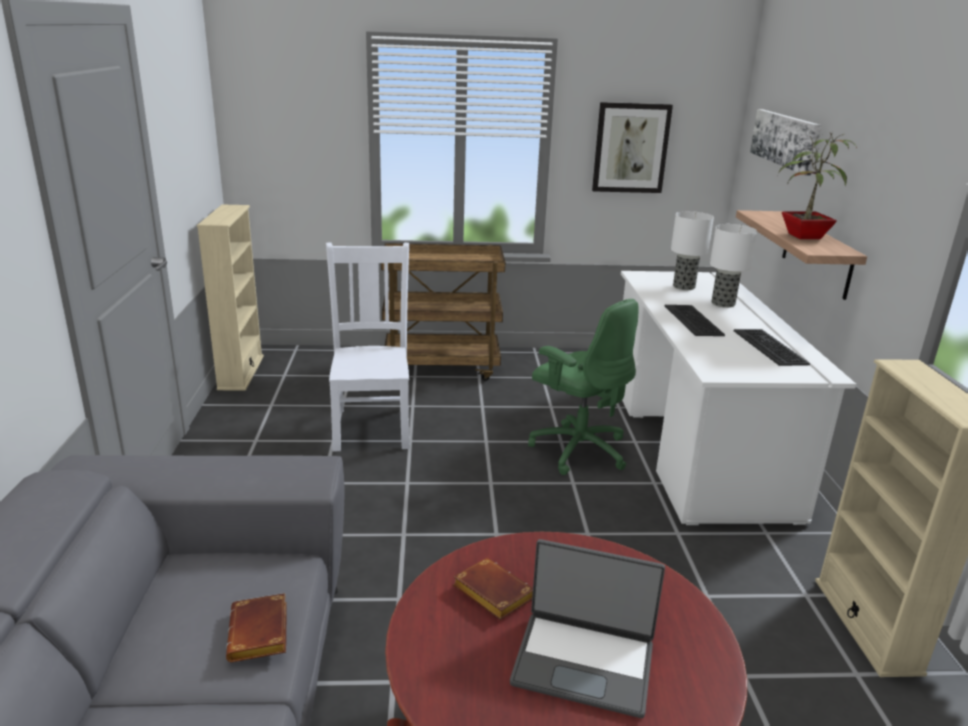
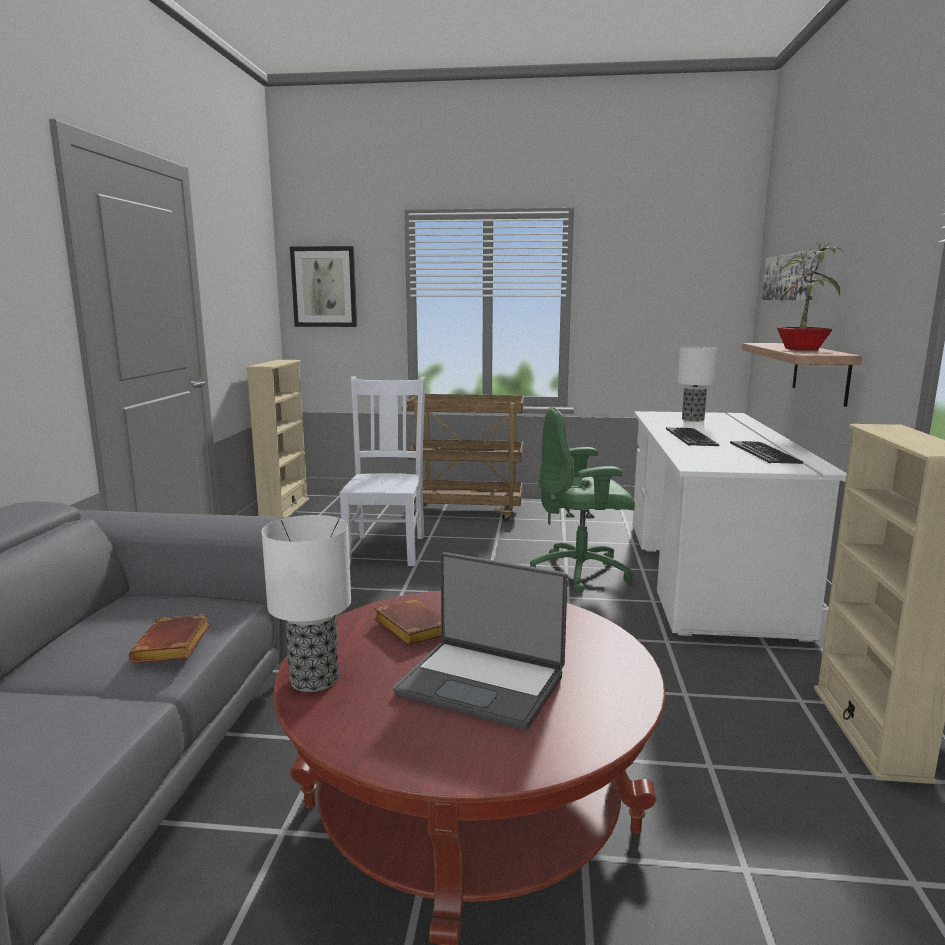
camera: 10 degrees right, 10 degrees down
green office chair [528,299,639,475] -> green office chair turned 120 degrees clockwise [530,407,635,593]
picture [592,102,673,193] -> picture moved to [290,246,357,327]
table lamp [710,224,757,308] -> table lamp moved to [262,515,351,692]

